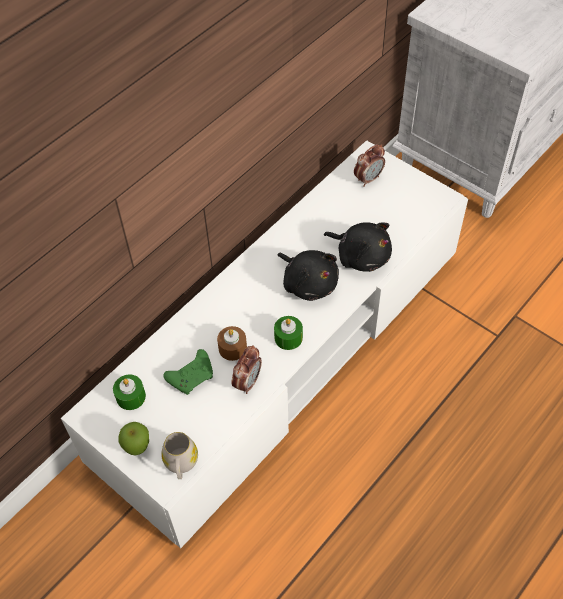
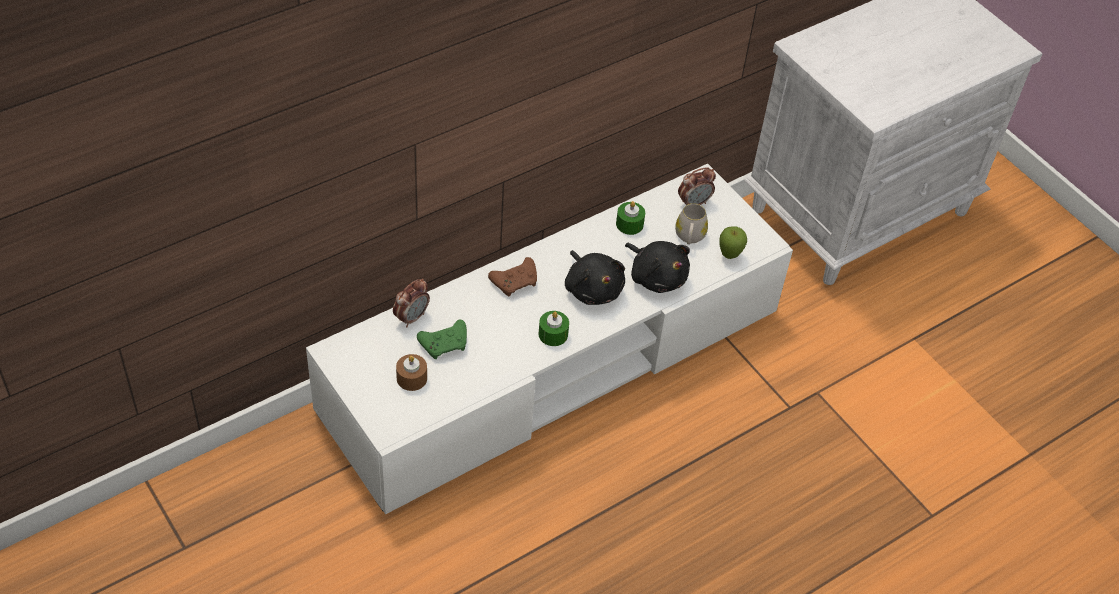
camera: 10 degrees right, 5 degrees down
green candle [113,375,146,410] -> green candle moved to [616,201,645,235]
apple [118,422,149,455] -> apple moved to [719,226,747,259]
white mug [161,432,198,479] -> white mug moved to [675,203,708,245]
brown candle [217,326,247,361] -> brown candle moved to [396,354,427,391]
alarm clock [232,345,262,394] -> alarm clock moved to [393,278,430,328]
none -> brown game controller [488,257,537,296]

